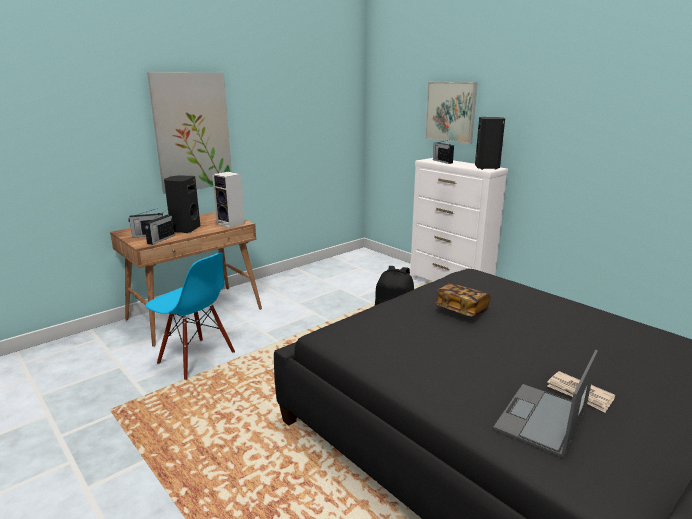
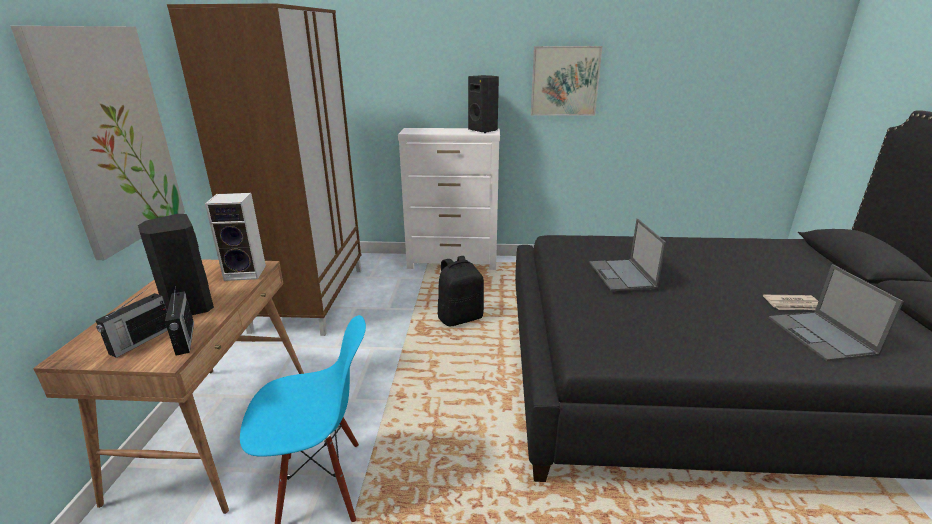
camera: 45 degrees left, 5 degrees up
picture [425,82,477,144] -> picture moved to [531,46,602,116]
radio [433,140,454,164] -> none
book [435,283,491,317] -> laptop [590,219,666,291]
none -> brown wardrobe [167,3,361,336]

